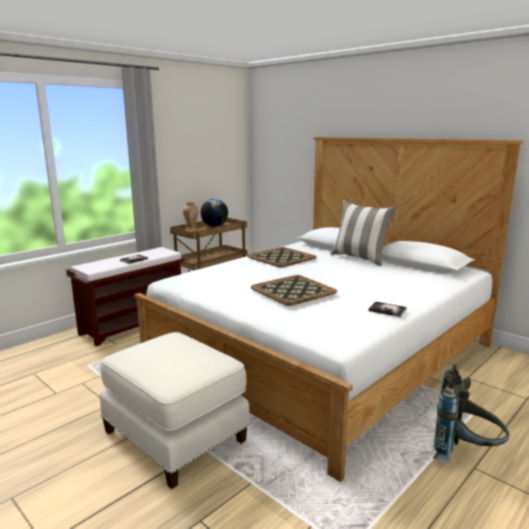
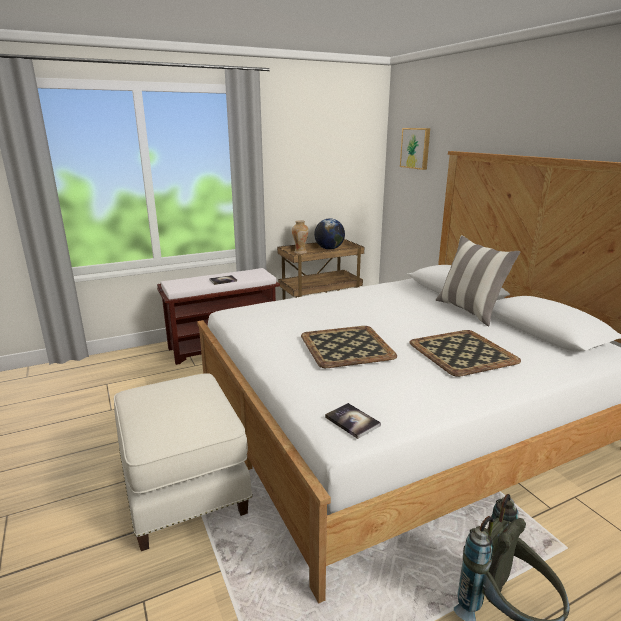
camera: 20 degrees right, 5 degrees up
tray [248,247,316,267] -> tray moved to [410,330,521,377]
book [368,301,407,317] -> book moved to [325,403,381,439]
none -> picture [400,128,430,170]

